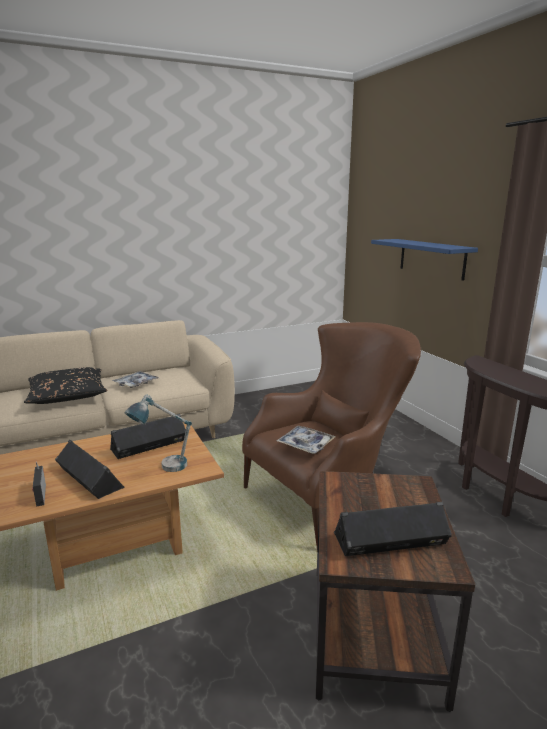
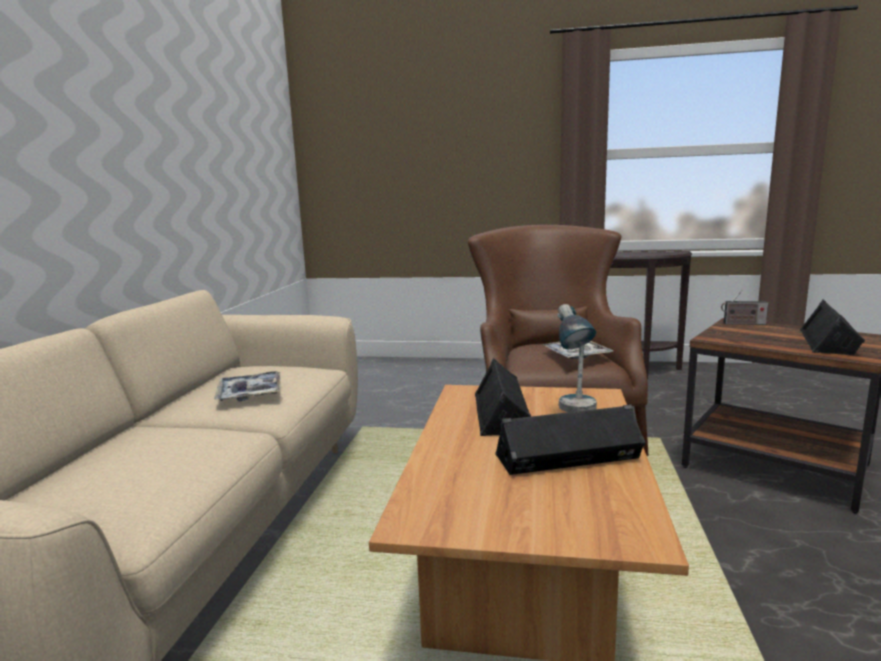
camera: 55 degrees left, 5 degrees down
black pillow [24,367,108,404] -> none
radio [32,462,46,506] -> radio moved to [721,290,769,325]
blue shelf [371,239,478,281] -> none

